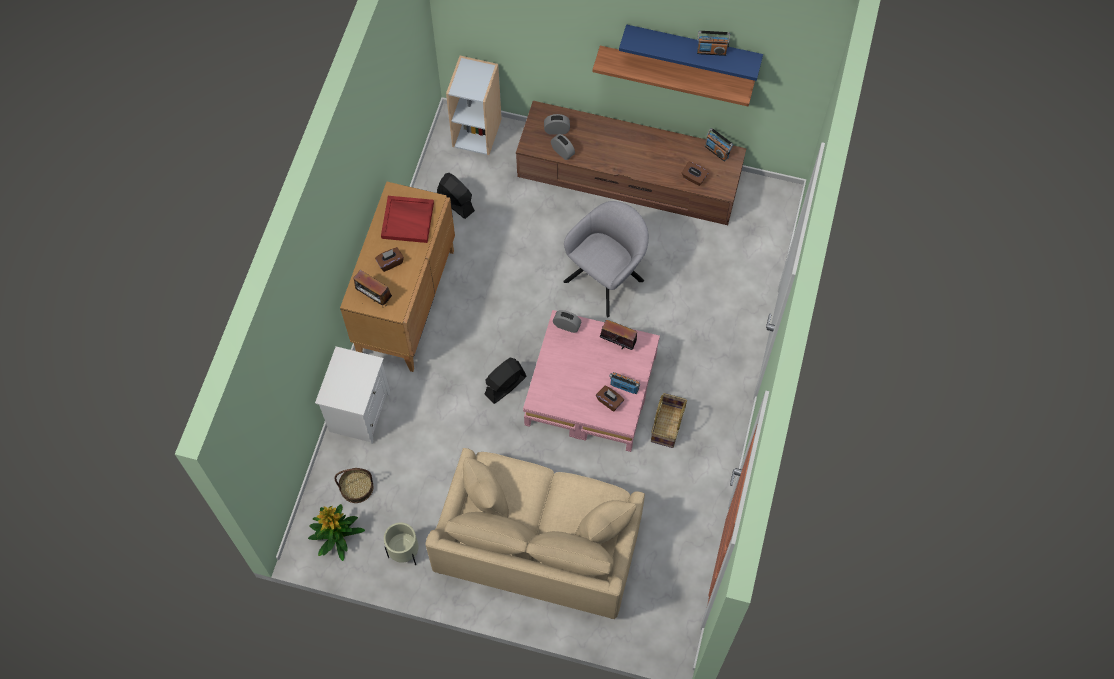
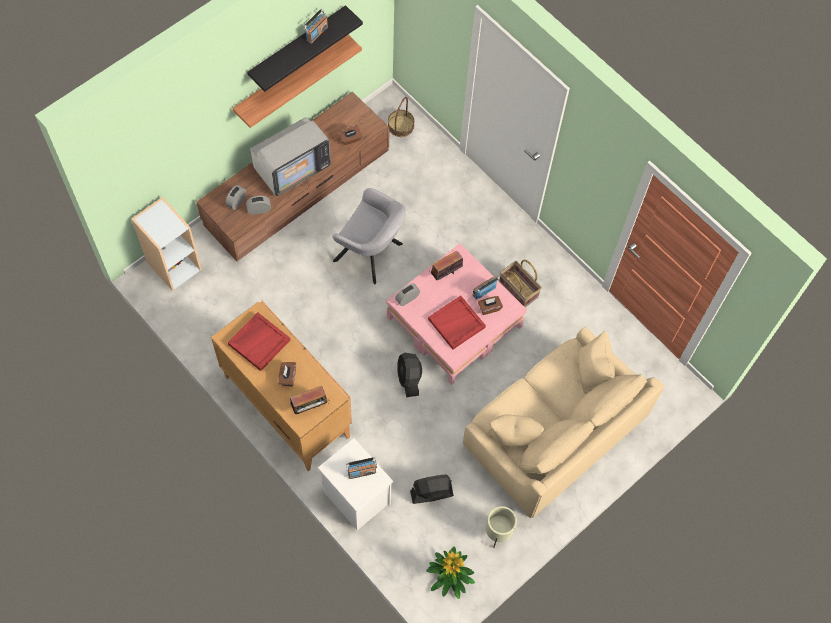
camera: 60 degrees left, 0 degrees up
basket [334,468,373,503] -> basket moved to [388,97,415,137]
black fan [437,173,475,219] -> black fan moved to [410,475,454,504]
grey armchair [563,201,649,317] -> grey armchair turned 135 degrees clockwise [333,188,406,284]
blue shelf [619,24,763,81] -> black shelf [247,5,363,92]
radio [705,128,733,162] -> radio moved to [346,457,377,479]
none -> television [250,117,331,196]
none -> red tray [428,296,486,349]

